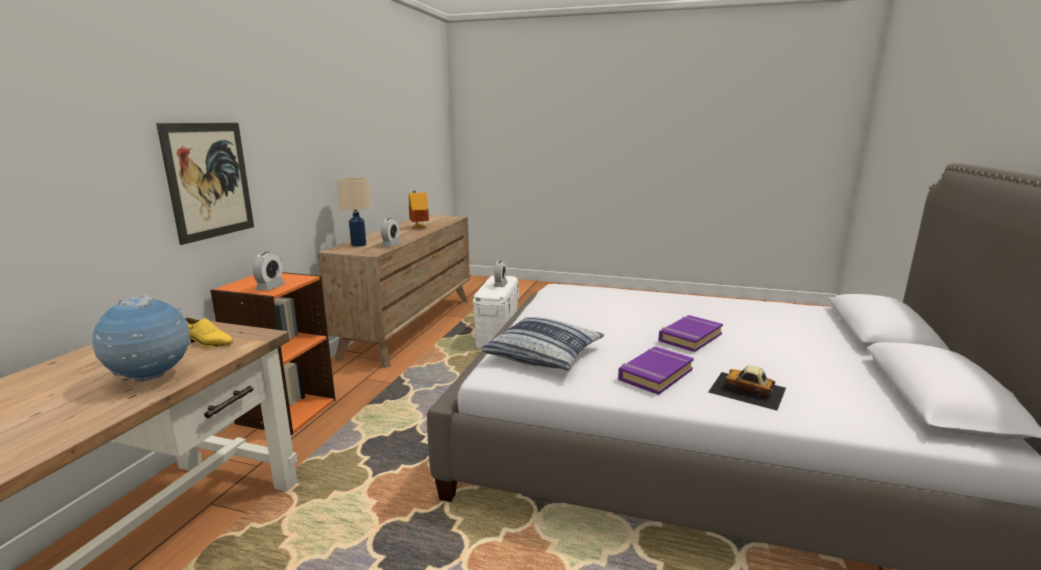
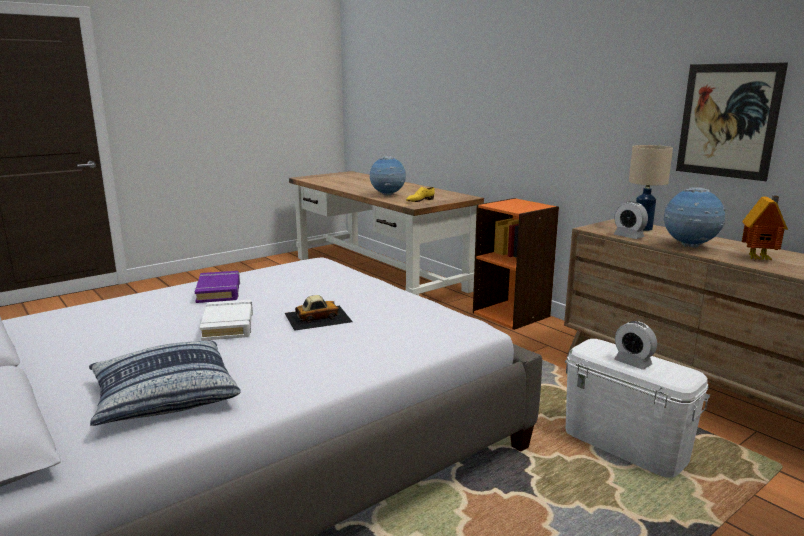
camera: 125 degrees right, 0 degrees up
picture [156,123,254,245] -> picture moved to [676,62,788,181]
alarm clock [253,252,285,291] -> none
pillow [481,317,604,370] -> pillow moved to [89,340,241,426]
purple book [658,315,723,352] -> white book [200,300,253,341]
toy car [709,365,786,411] -> toy car moved to [285,295,353,331]
none -> globe [664,187,725,248]

